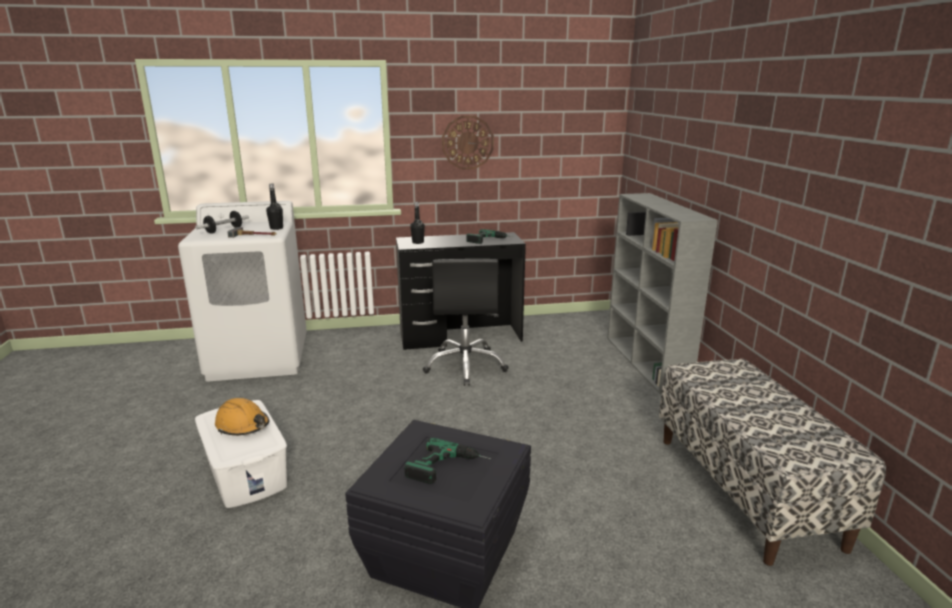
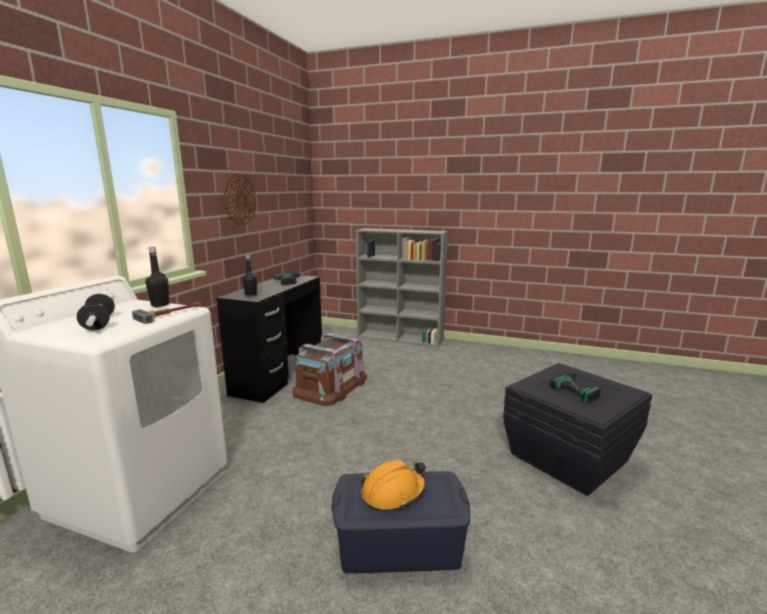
camera: 60 degrees left, 5 degrees down
white storage box [195,400,287,508] -> blue storage box [331,471,470,573]
black office chair [423,259,509,386] -> brown storage box [293,333,367,406]
bench [659,359,886,566] -> none

